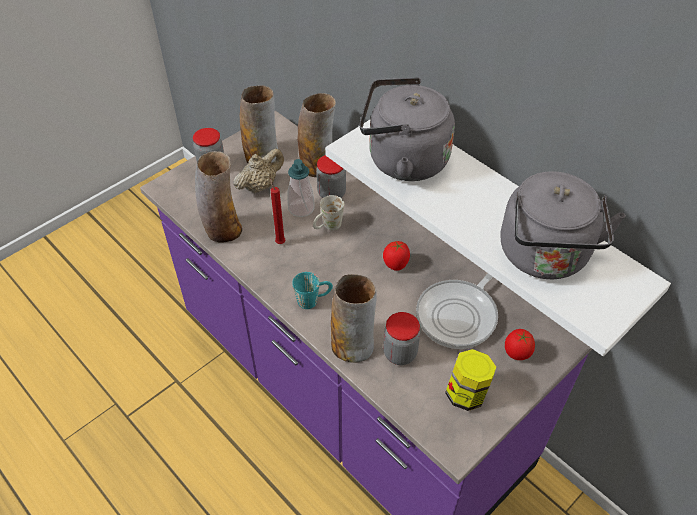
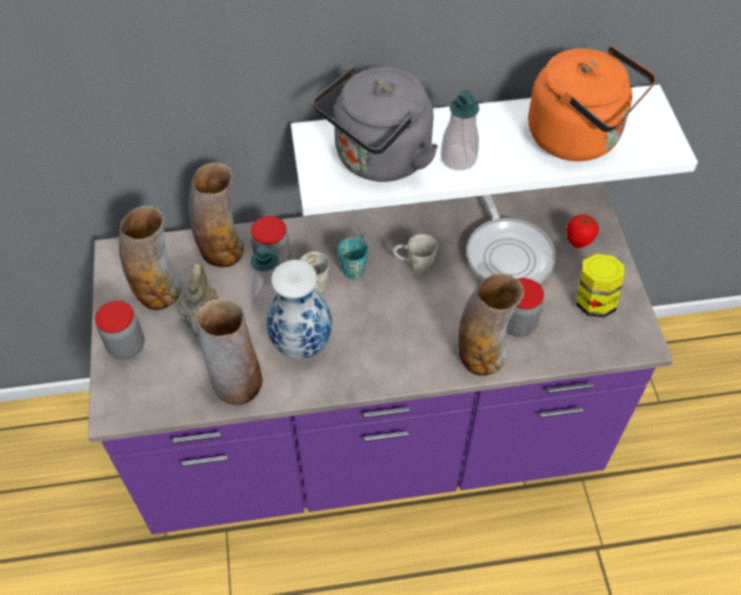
camera: 55 degrees left, 5 degrees up
red candle [270,178,286,244] -> vase [267,260,332,359]
turquoise mug [292,272,333,309] -> turquoise mug moved to [338,235,368,279]
tomato [383,241,410,271] -> white mug [393,234,438,276]
grey kettle [500,171,626,279] -> orange kettle [528,46,656,161]
none -> soap dispenser [441,90,479,170]

